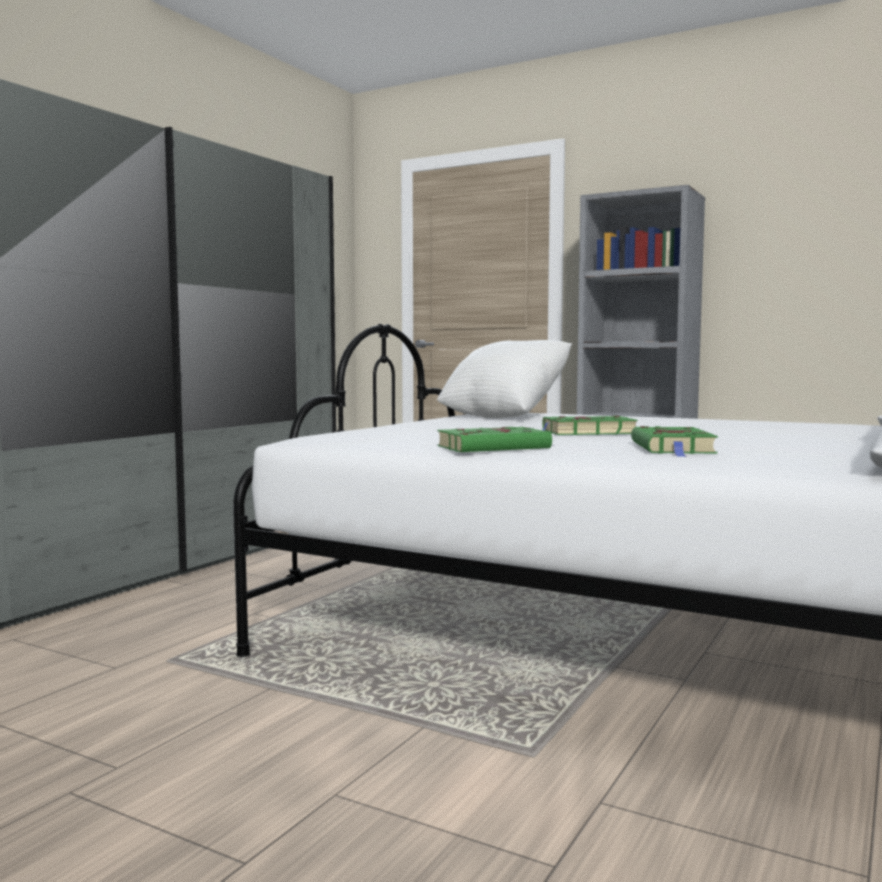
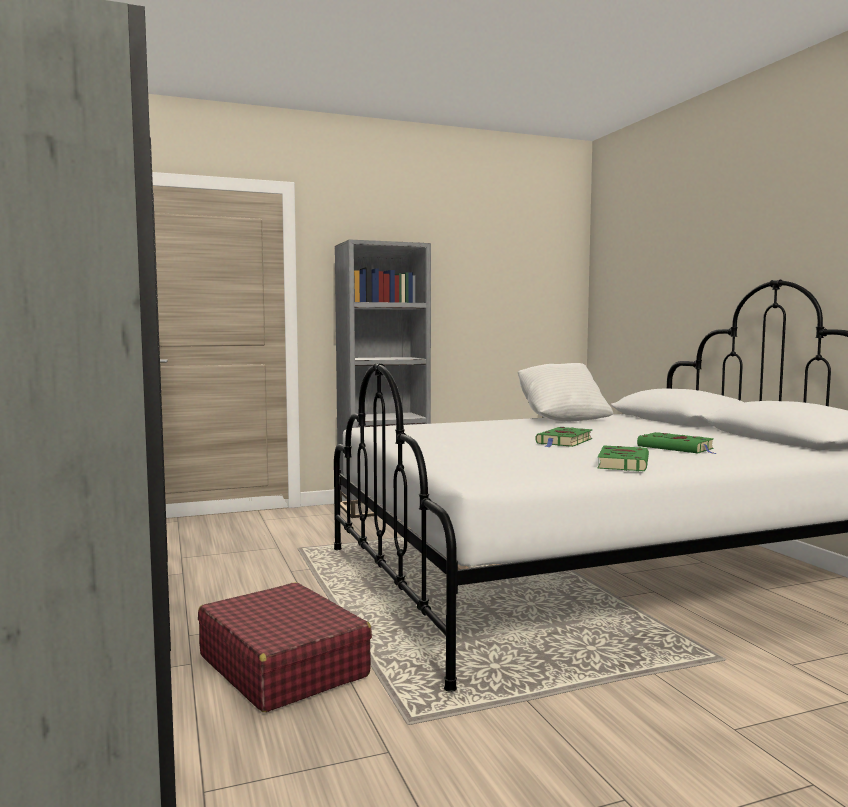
camera: 50 degrees left, 0 degrees up
white pillow [437,340,572,418] -> white pillow moved to [518,363,613,422]
none -> red suitcase [198,582,372,712]

